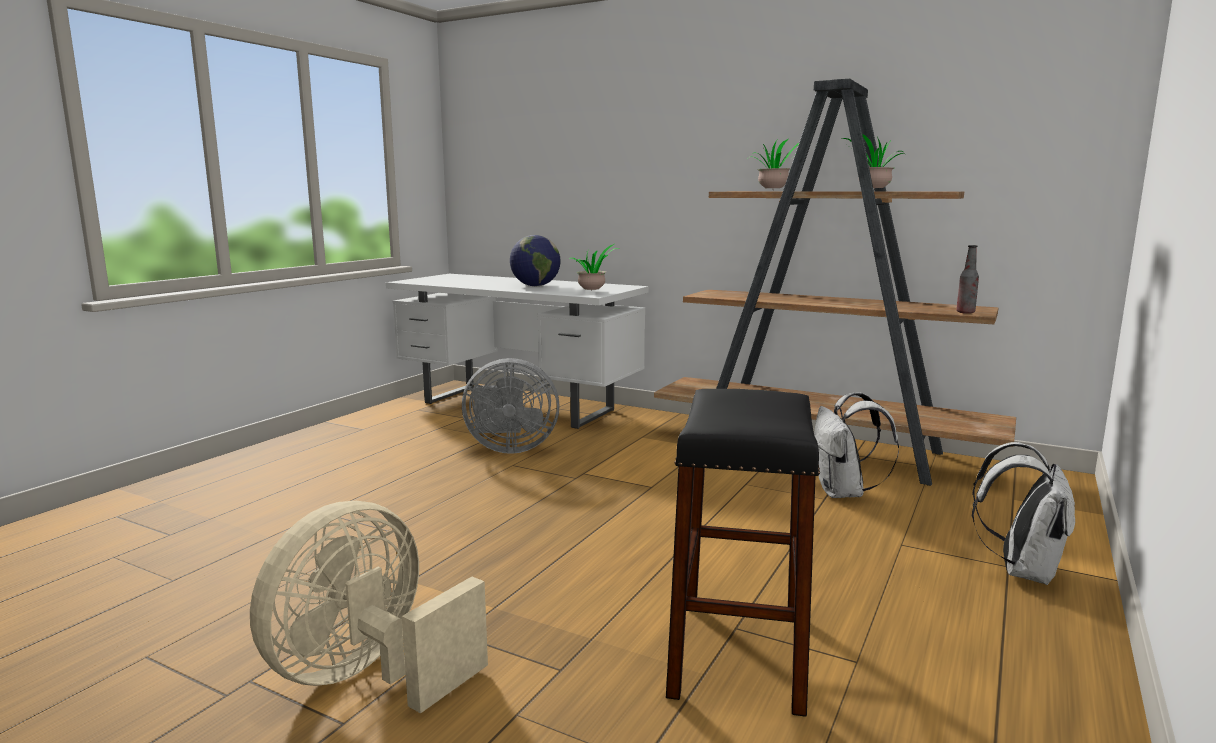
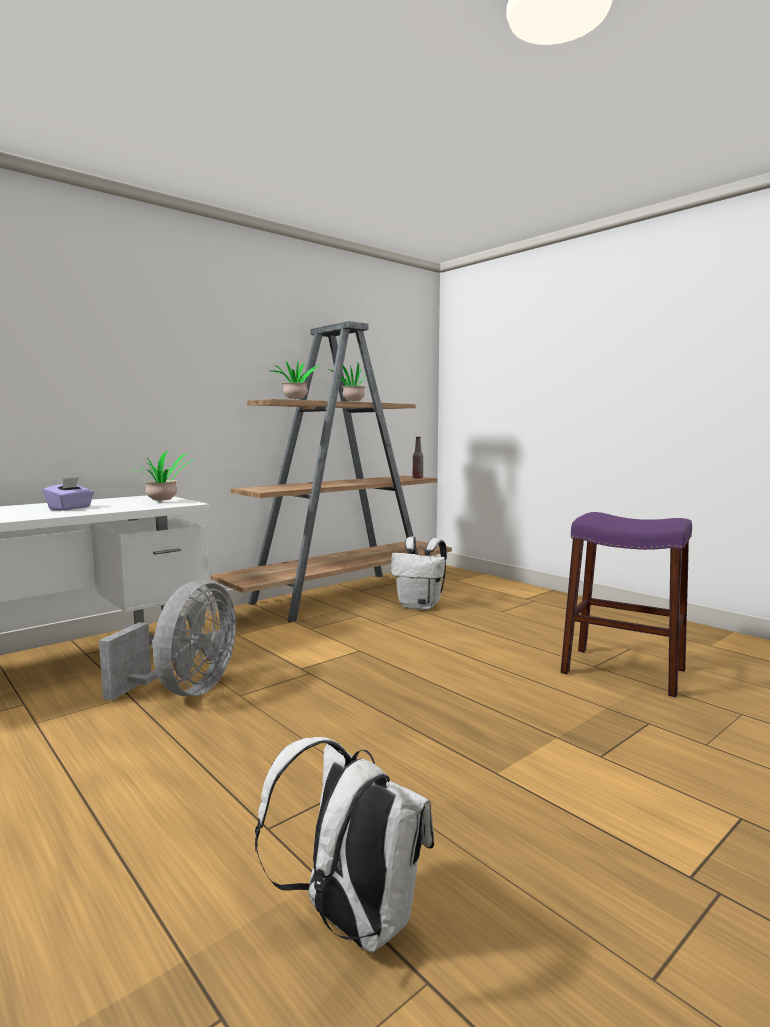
camera: 70 degrees left, 5 degrees down
beige fan [250,501,488,713] -> none
globe [510,235,561,286] -> purple tissue box [43,477,94,511]
black stool [666,389,820,717] -> purple stool [561,512,692,697]
white backpack [972,442,1075,585] -> white backpack moved to [255,737,434,953]

